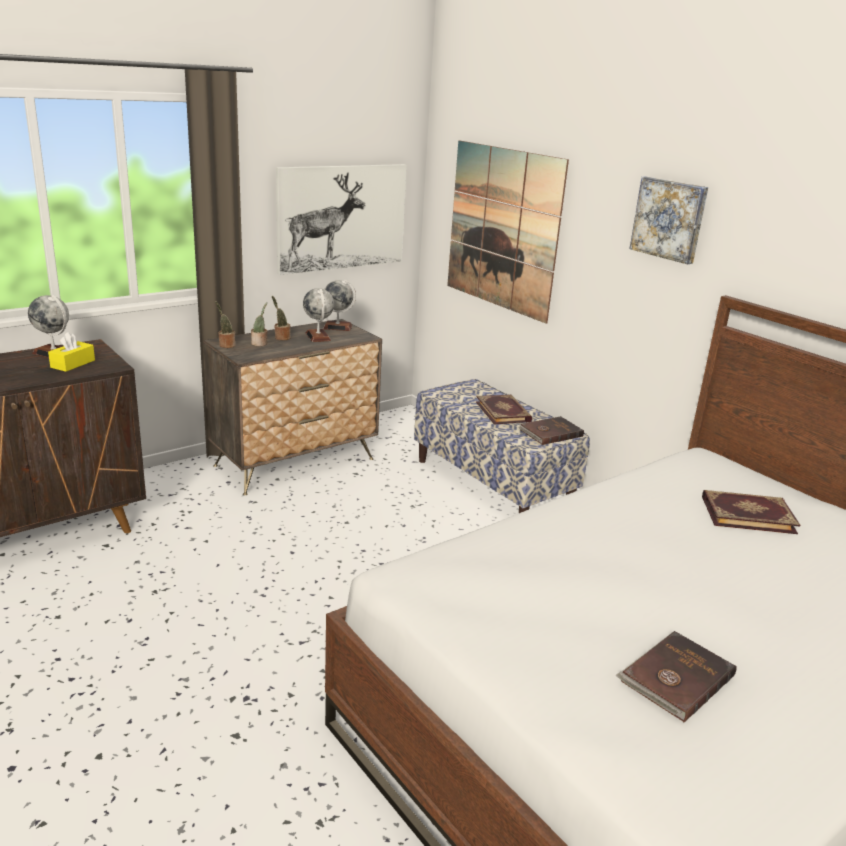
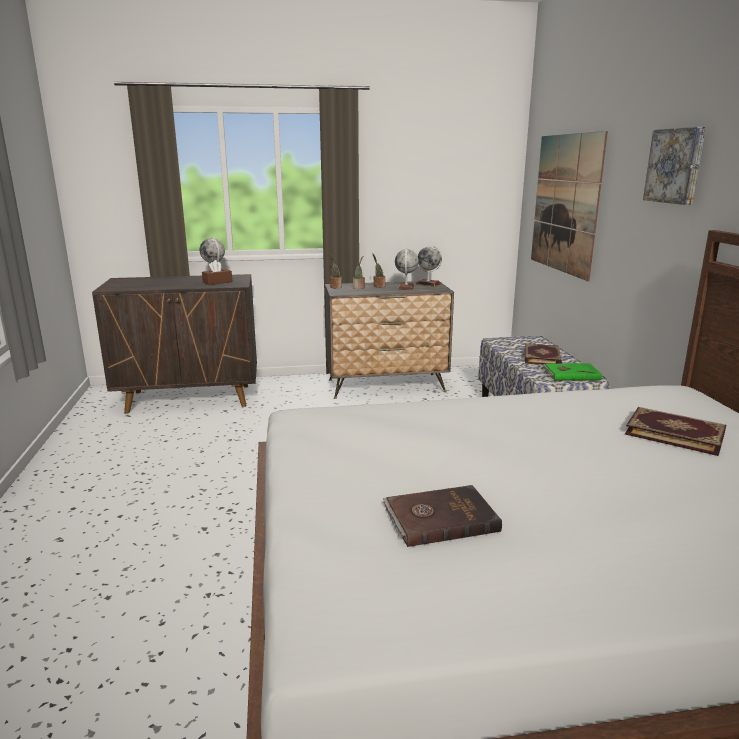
camera: 30 degrees right, 5 degrees down
yellow tissue box [48,332,95,372] -> brown tissue box [202,260,232,285]
picture [276,164,407,275] -> none
brown book [518,416,584,445] -> green book [543,363,602,380]

